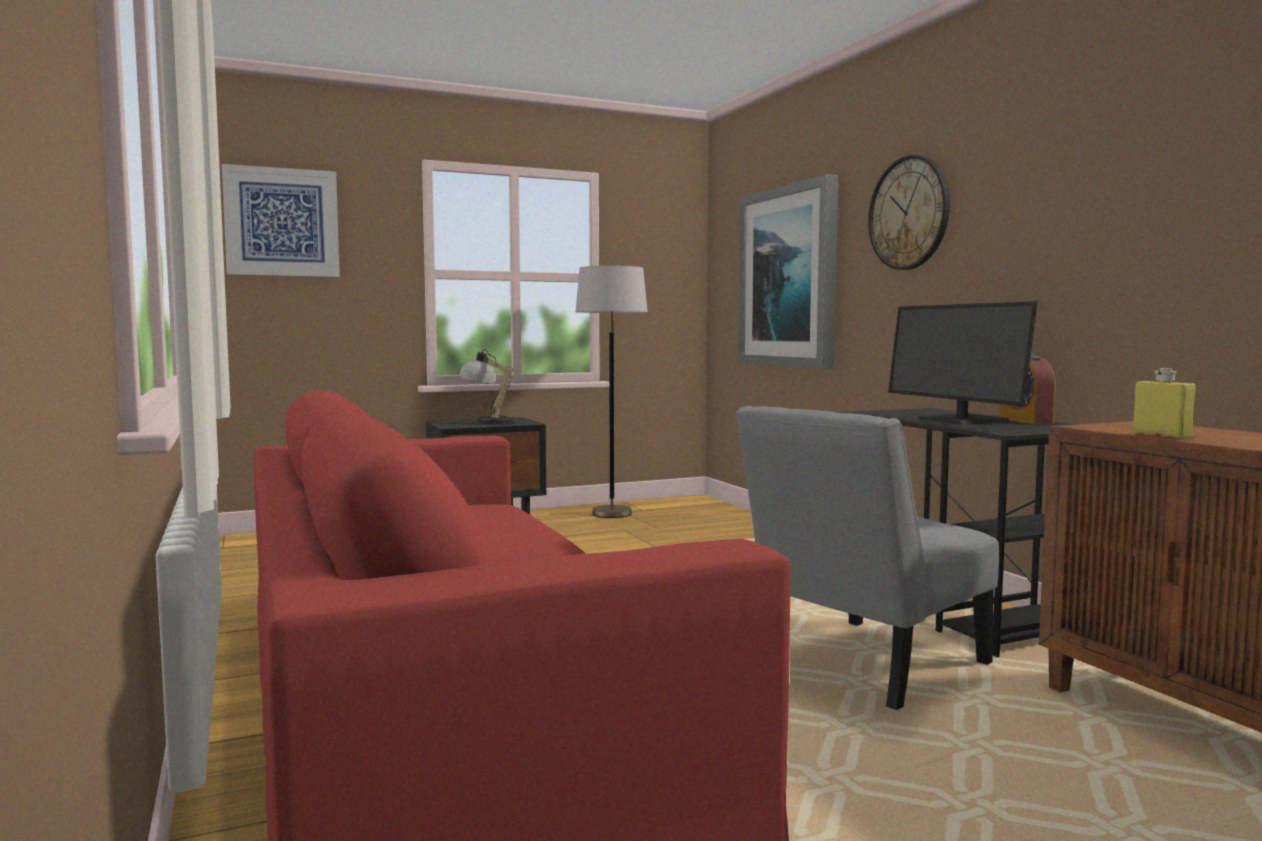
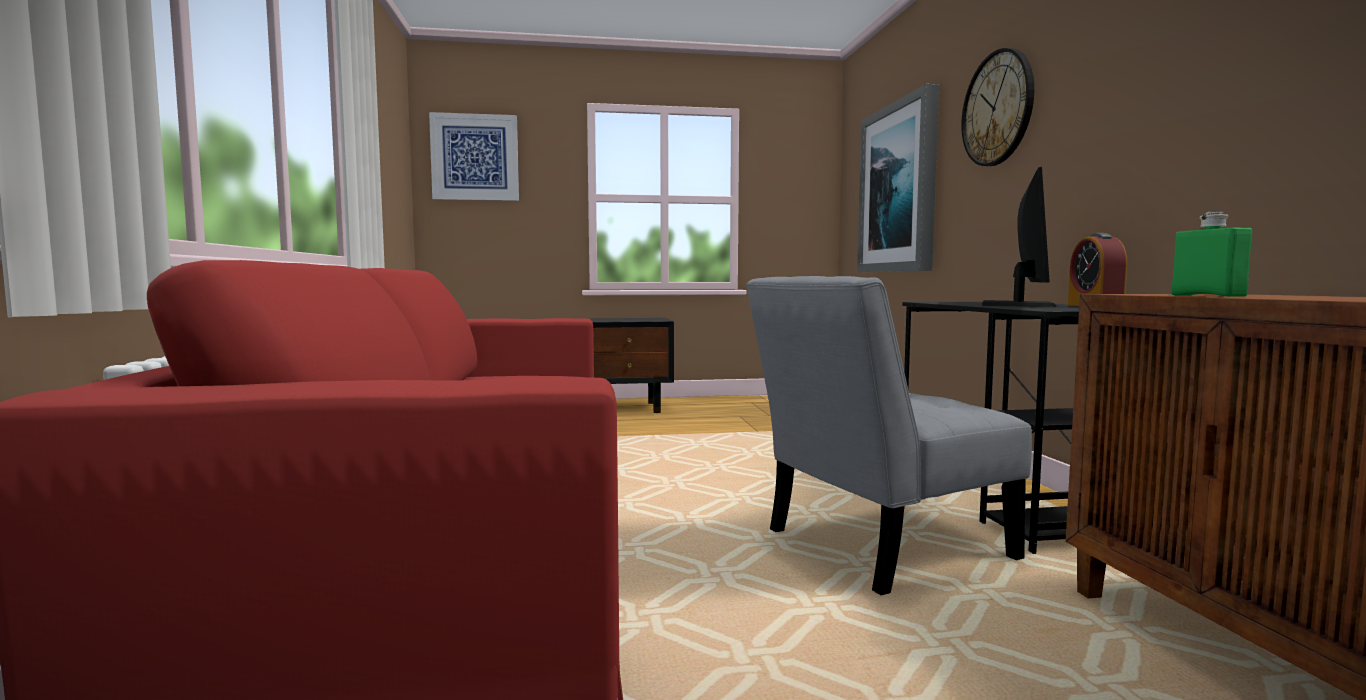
camera: 15 degrees right, 0 degrees up
table lamp [459,349,518,425] -> none
grey floor lamp [575,266,648,518] -> none
monitor [888,301,1038,425] -> monitor turned 150 degrees counterclockwise [982,167,1057,307]
yellow bottle [1133,368,1195,438] -> green bottle [1172,211,1252,297]

